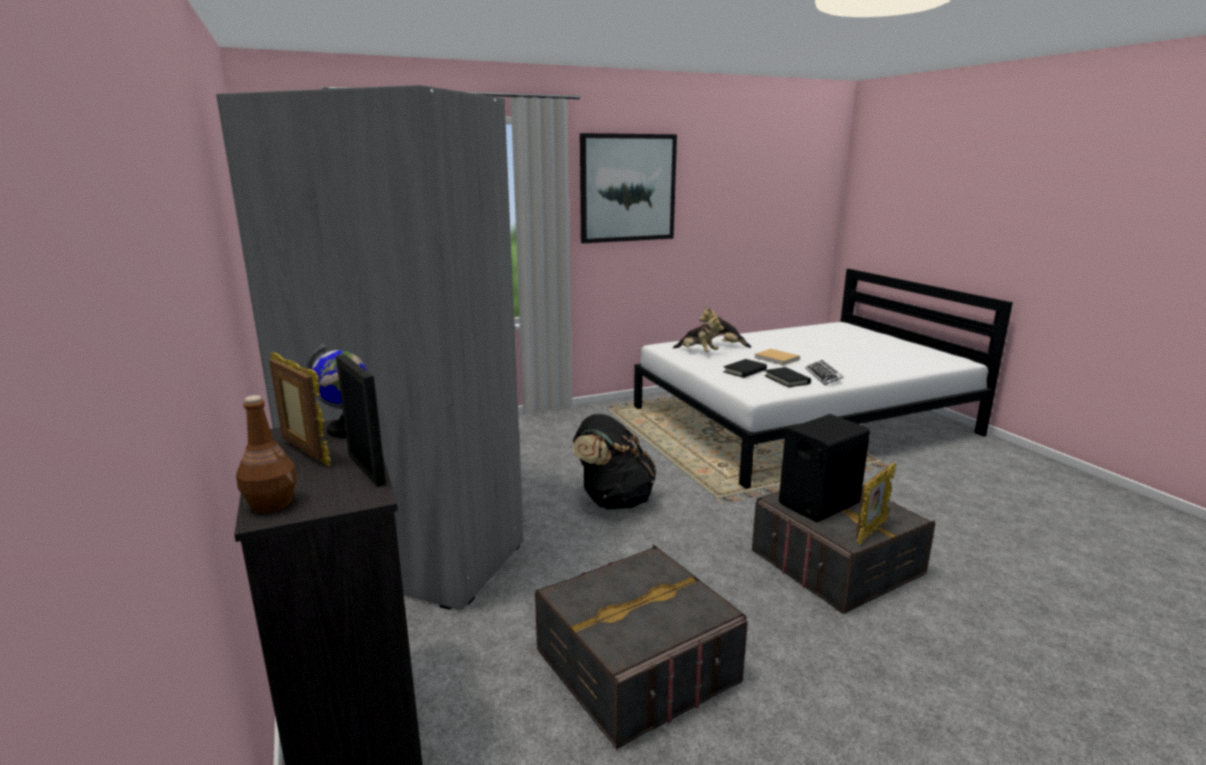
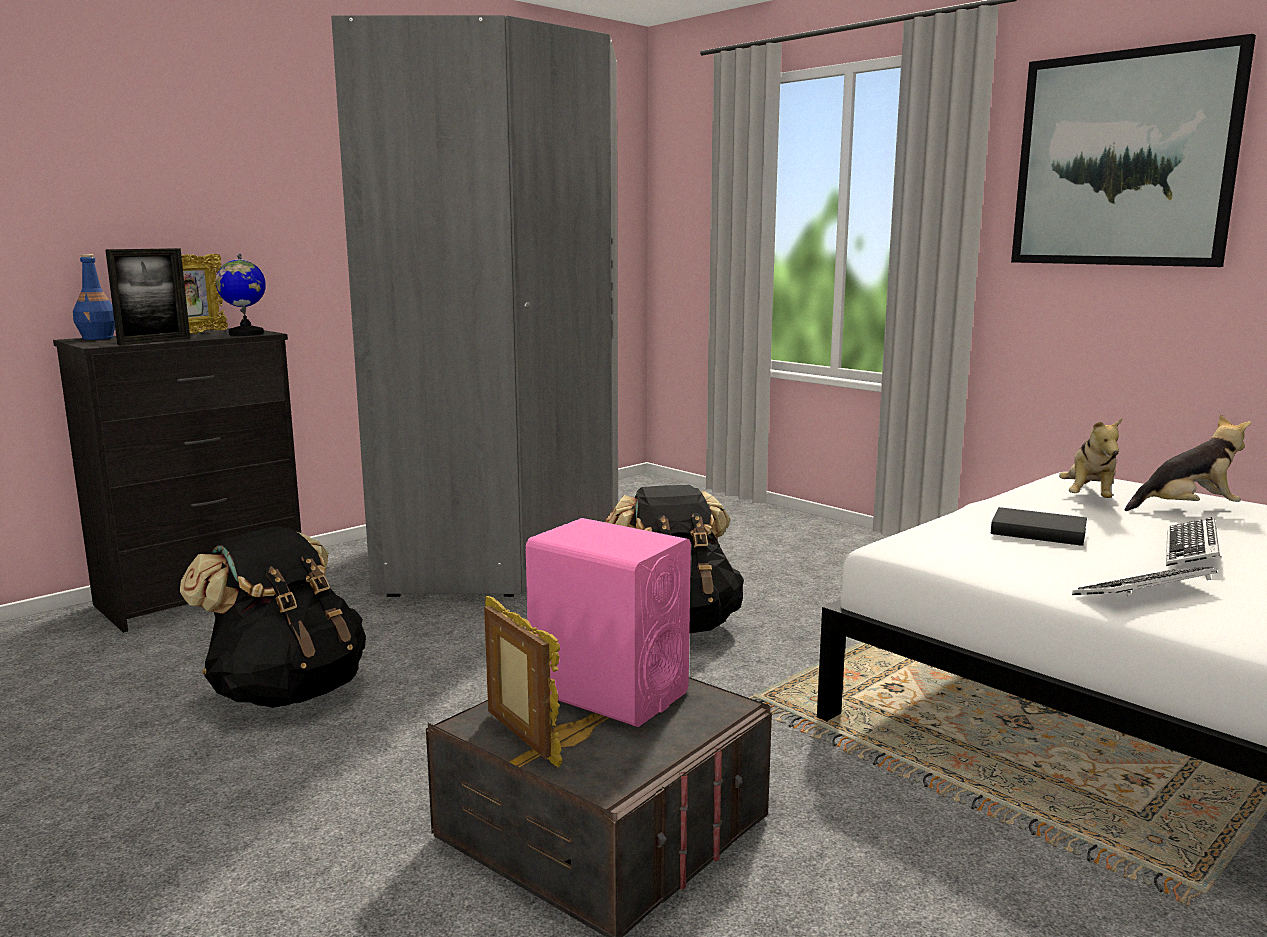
camera: 70 degrees right, 5 degrees down
brown bottle [236,395,297,513] -> blue bottle [73,254,115,340]
grey storage box [535,545,748,750] -> black backpack [180,526,366,708]
plush toy [699,307,751,348] -> plush toy turned 90 degrees clockwise [1125,414,1252,511]
beige book [754,349,800,365] -> keyboard [1166,517,1221,566]
black book [764,367,811,387] -> none
black speaker [779,414,870,522] -> pink speaker [525,518,691,727]
picture frame [856,462,896,545] -> picture frame turned 150 degrees counterclockwise [484,596,562,768]

